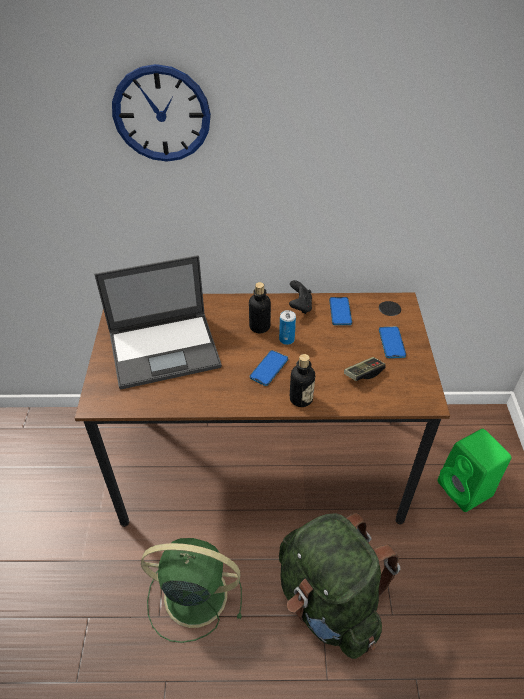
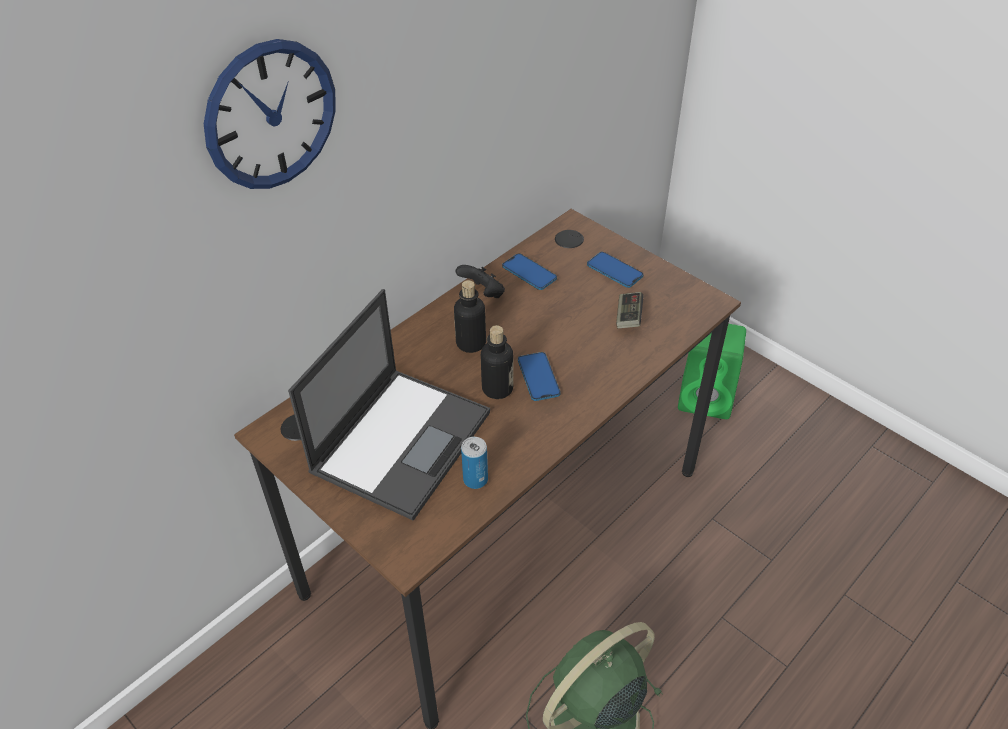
camera: 45 degrees left, 0 degrees up
can [279,310,296,345] -> can moved to [461,437,488,489]
green backpack [279,513,400,659] -> none
bottle [290,354,315,407] -> bottle moved to [481,325,514,399]

